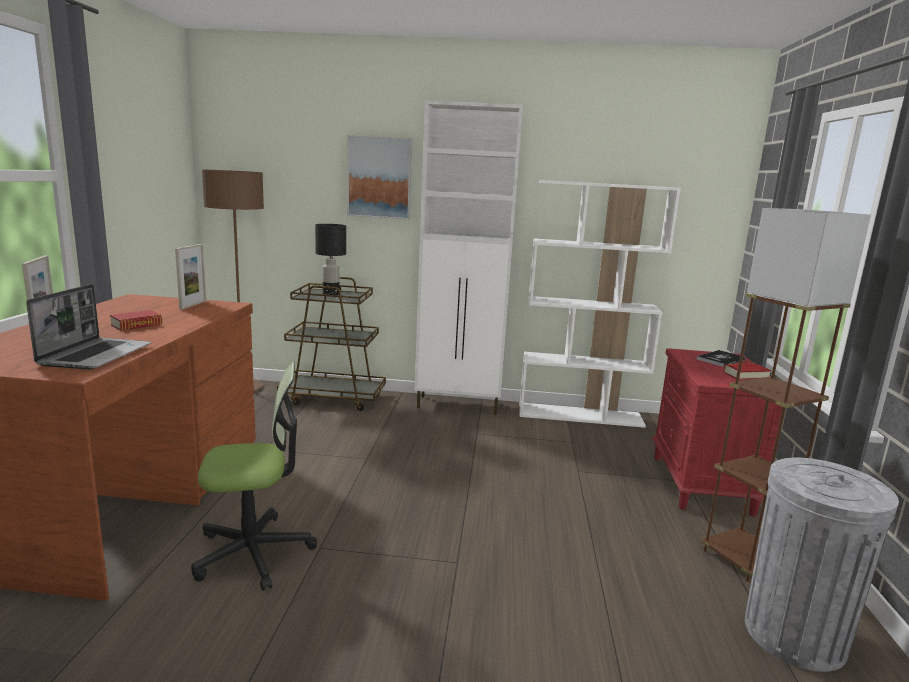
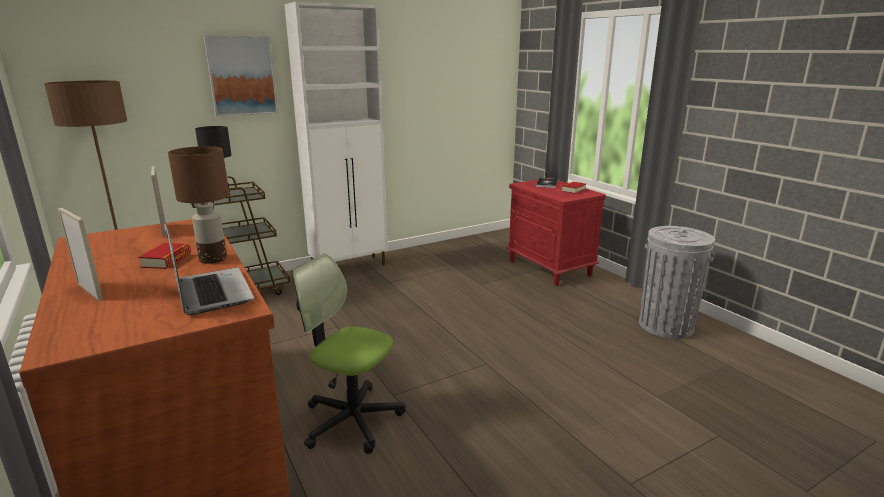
camera: 35 degrees left, 5 degrees up
office chair [191,362,317,591] -> office chair turned 105 degrees counterclockwise [292,254,406,454]
white bookcase [519,180,681,428] -> none
brown floor lamp [701,208,871,582] -> none
none -> brown table lamp [168,146,229,264]

